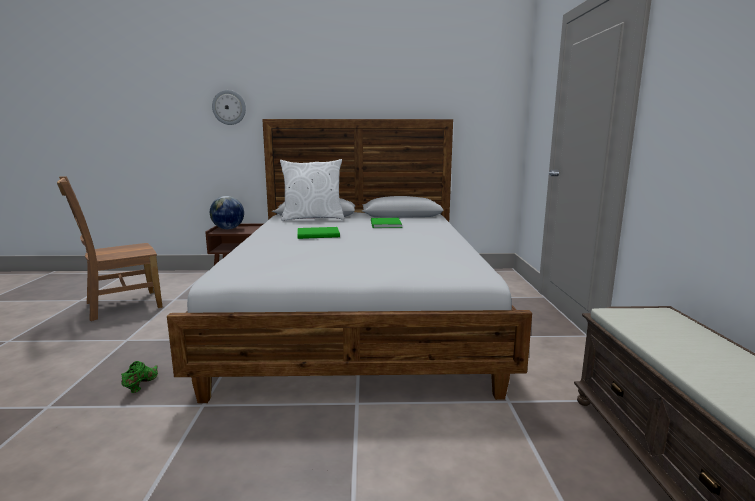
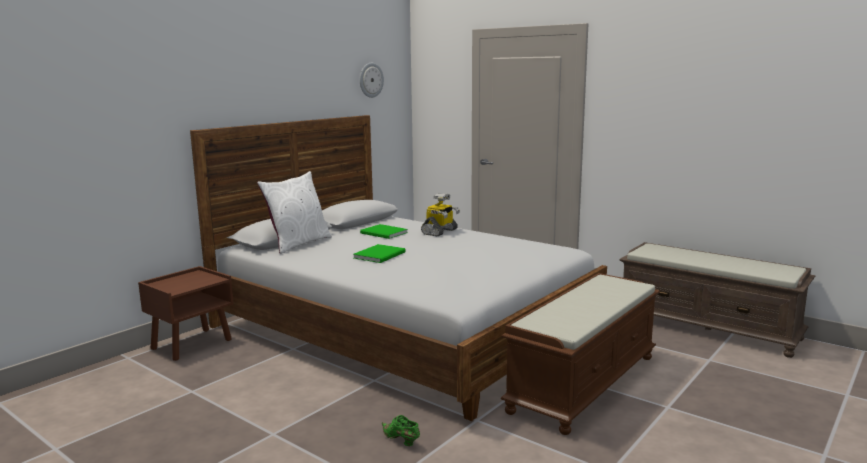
camera: 50 degrees left, 0 degrees up
brown chair [57,176,162,321] -> none
globe [210,196,244,229] -> none
wall clock [212,90,246,125] -> wall clock moved to [360,63,384,98]
none -> toy robot [421,193,460,236]
none -> brown bench [501,273,660,435]

